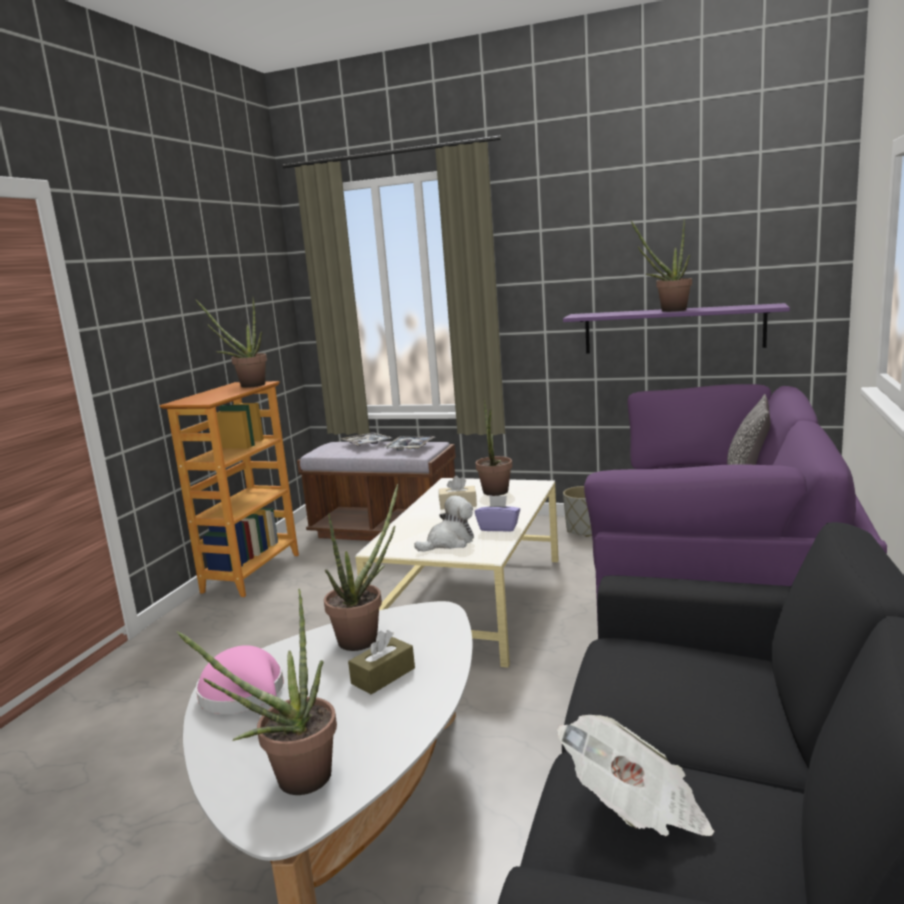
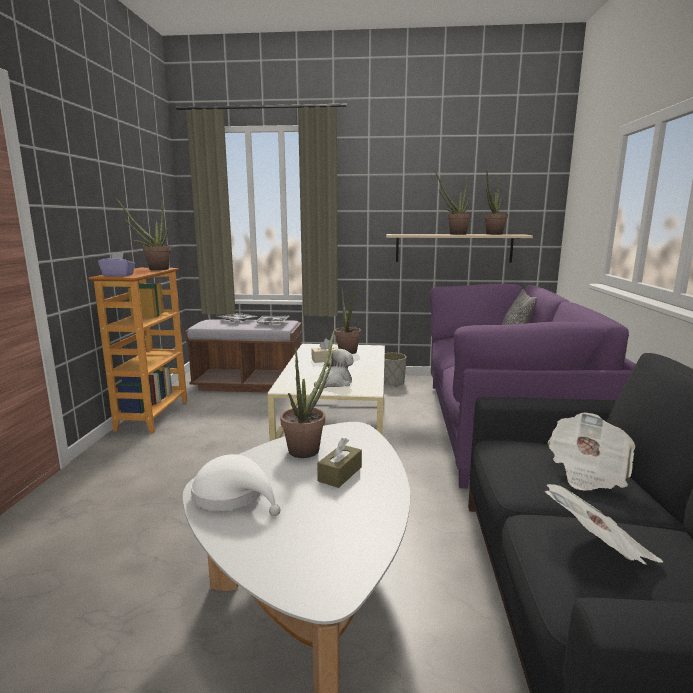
camera: 15 degrees left, 0 degrees up
potted plant [176,588,337,795] -> potted plant moved to [484,171,508,235]
pink hat [196,645,284,714] -> white hat [191,454,280,516]
purple tissue box [475,495,520,532] -> purple tissue box moved to [98,252,135,276]
purple shelf [563,303,790,354] -> beige shelf [386,234,533,263]
none -> newspaper [548,413,636,490]

